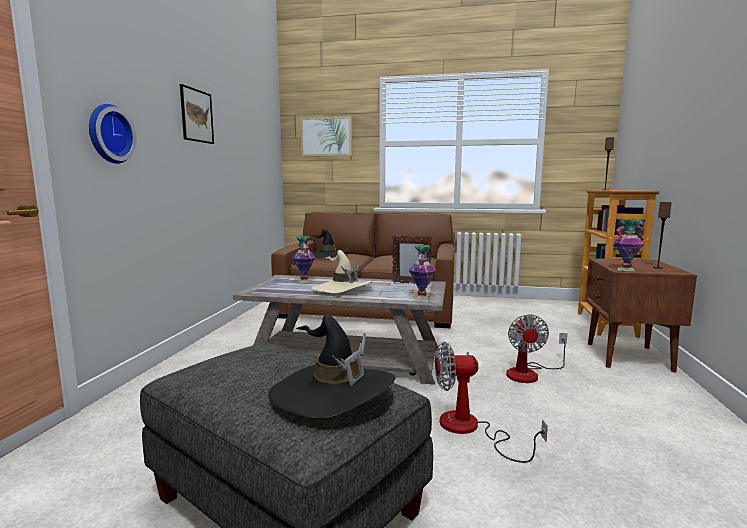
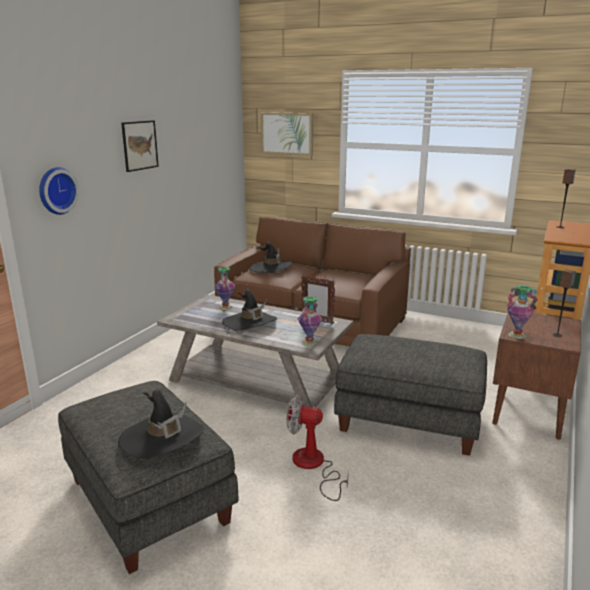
camera: 15 degrees right, 10 degrees up
beige hat [311,250,373,293] -> black hat [222,289,277,331]
fan [506,314,567,383] -> grey ottoman [334,334,487,456]

